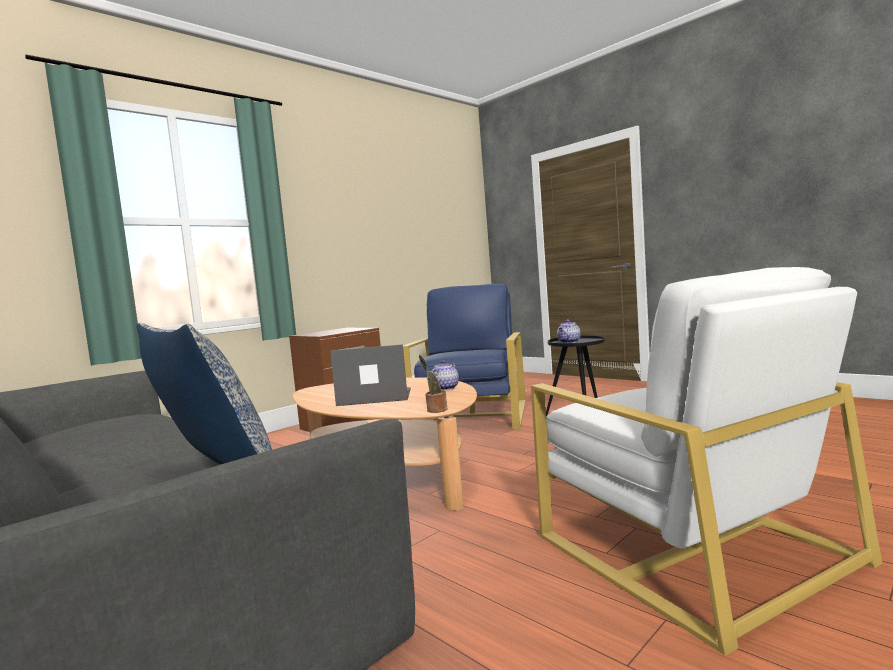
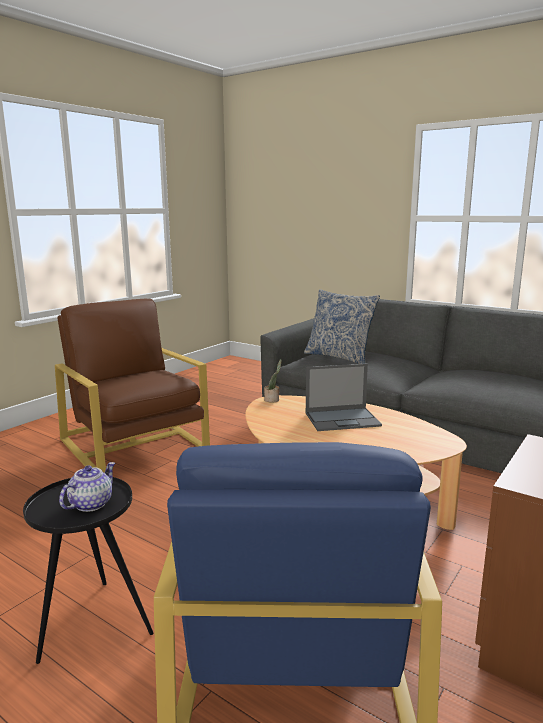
camera: 170 degrees right, 10 degrees up
teapot [431,360,459,391] -> none
white armchair [531,267,883,655] -> brown armchair [55,299,210,473]

